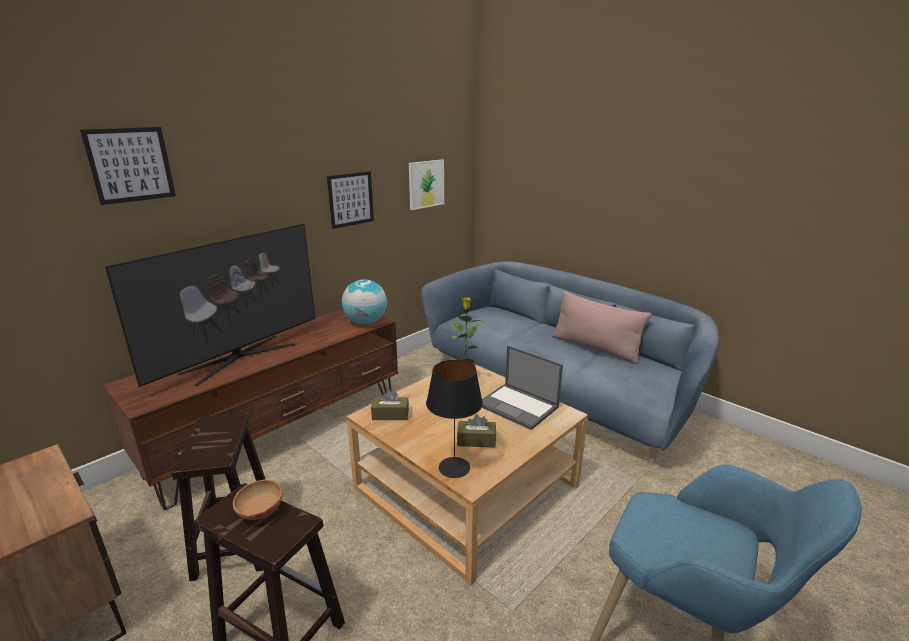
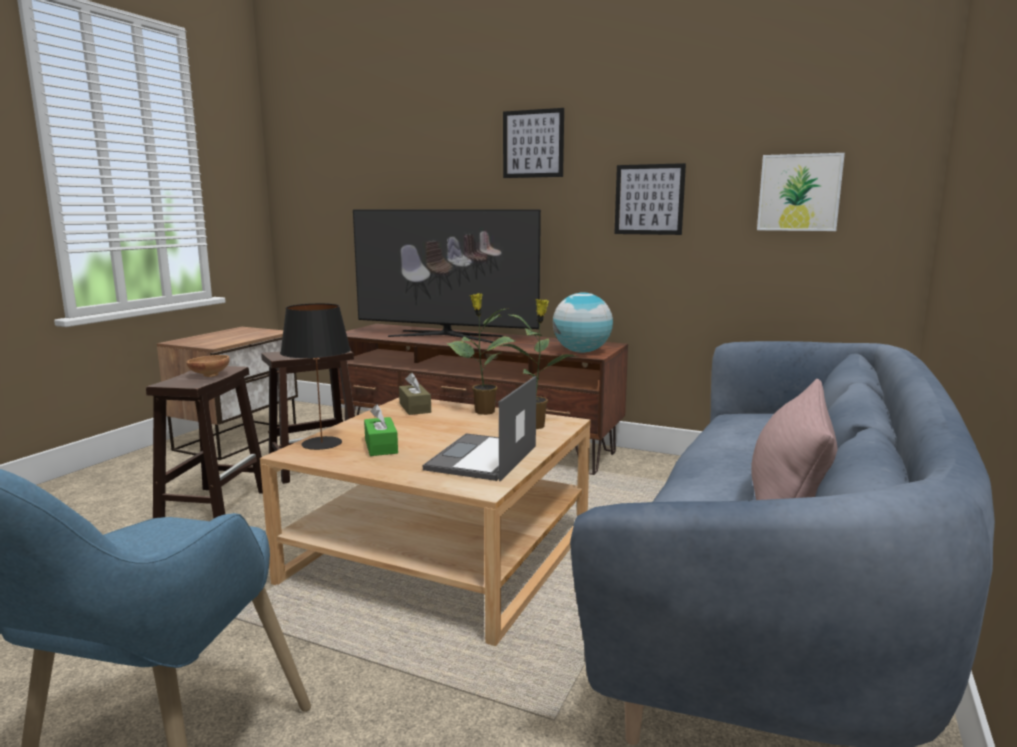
camera: 70 degrees right, 10 degrees down
picture [80,127,176,205] -> picture moved to [503,108,564,178]
brown tissue box [457,414,496,448] -> green tissue box [364,404,398,456]
none -> potted plant [447,293,515,415]

